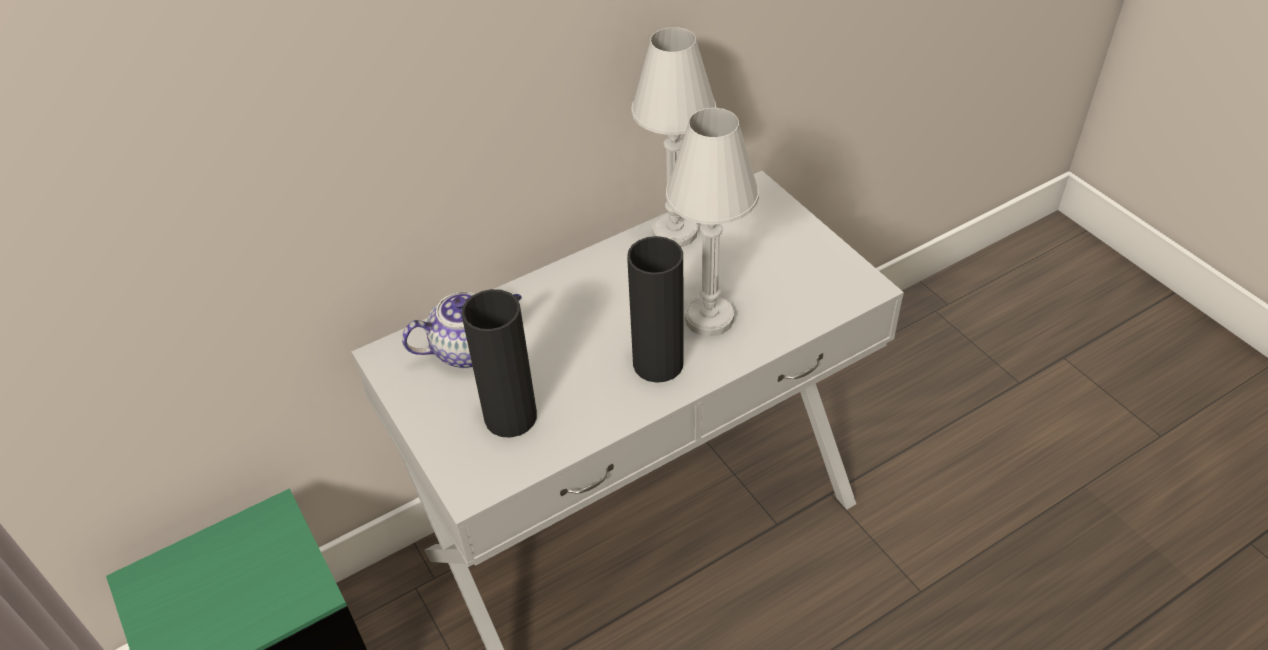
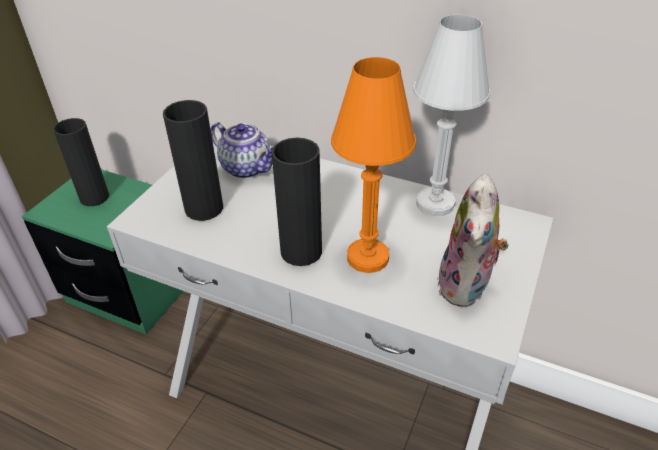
camera: 55 degrees right, 5 degrees down
white table lamp [666,108,759,337] -> orange table lamp [331,57,416,273]
none -> black vase [53,118,109,206]
none -> plush toy [437,174,509,307]

